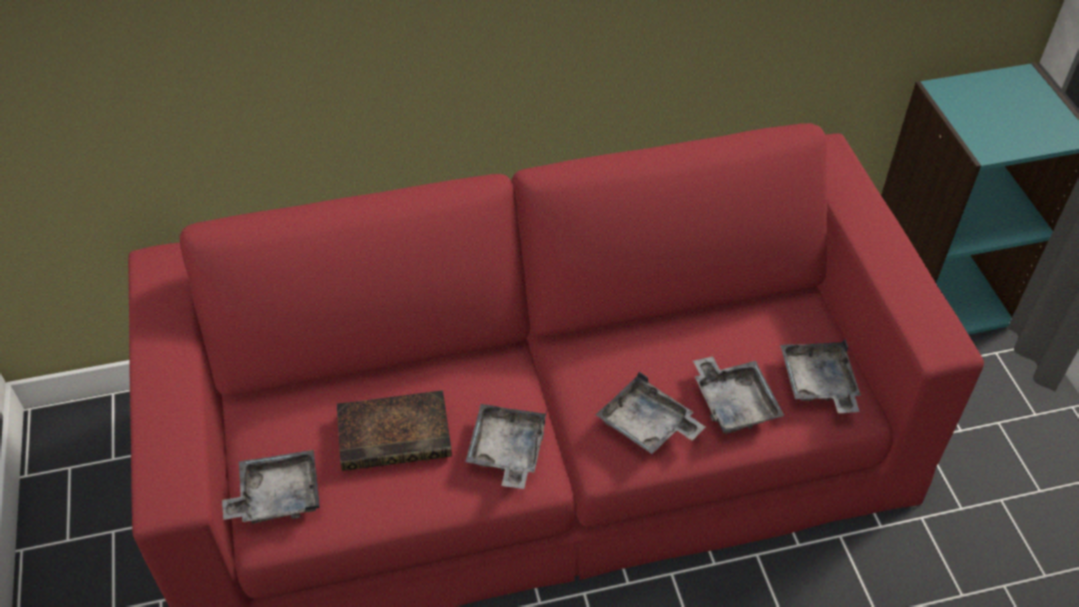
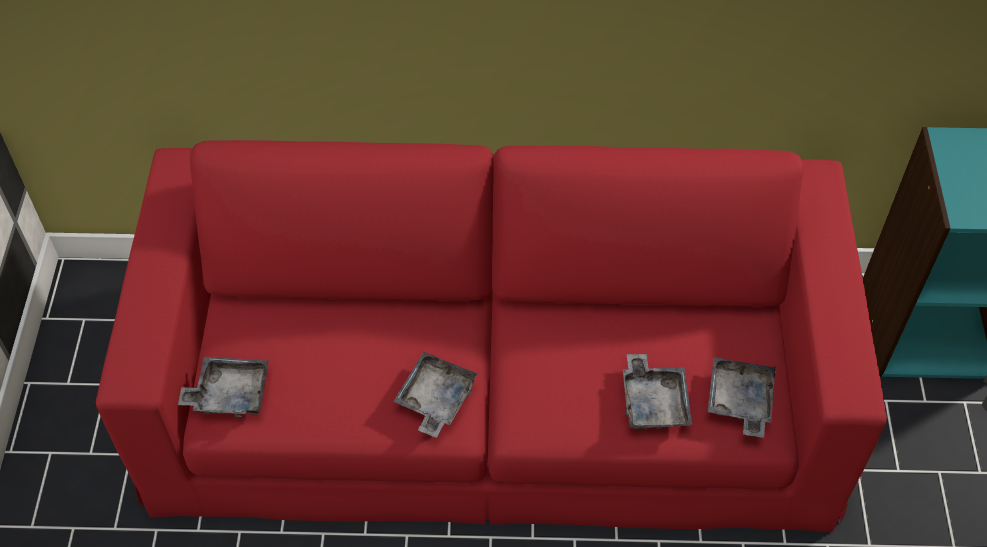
camera: 15 degrees right, 5 degrees up
book [337,390,452,471] -> none
grey tray [596,372,705,454] -> none

